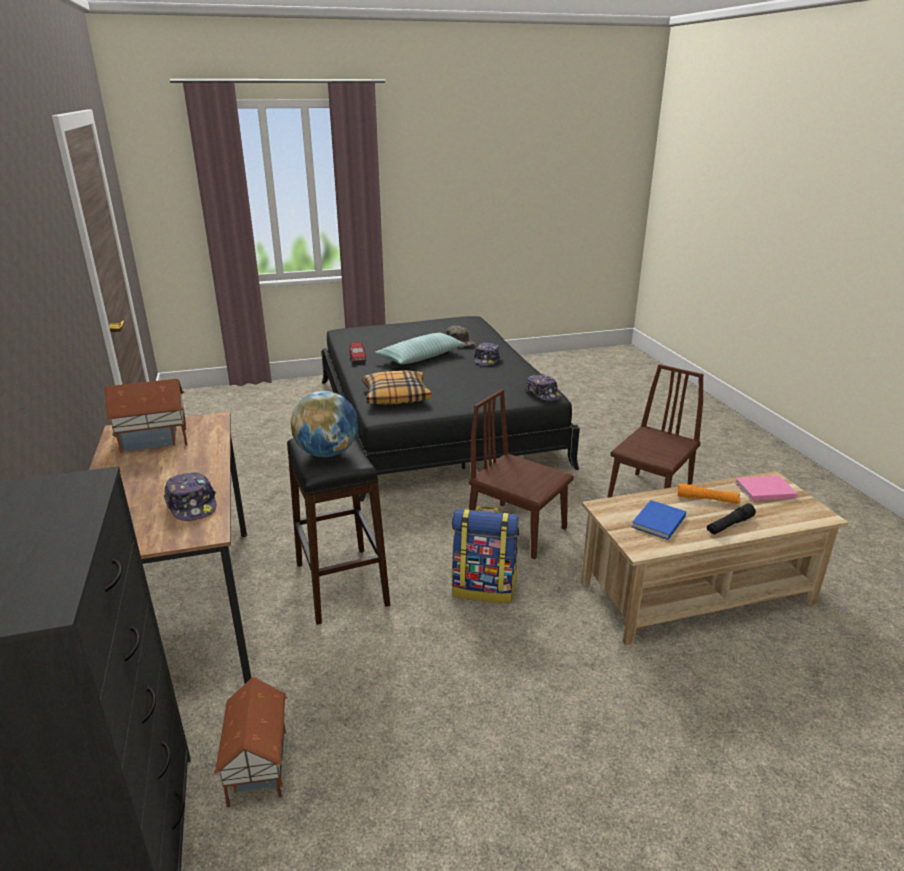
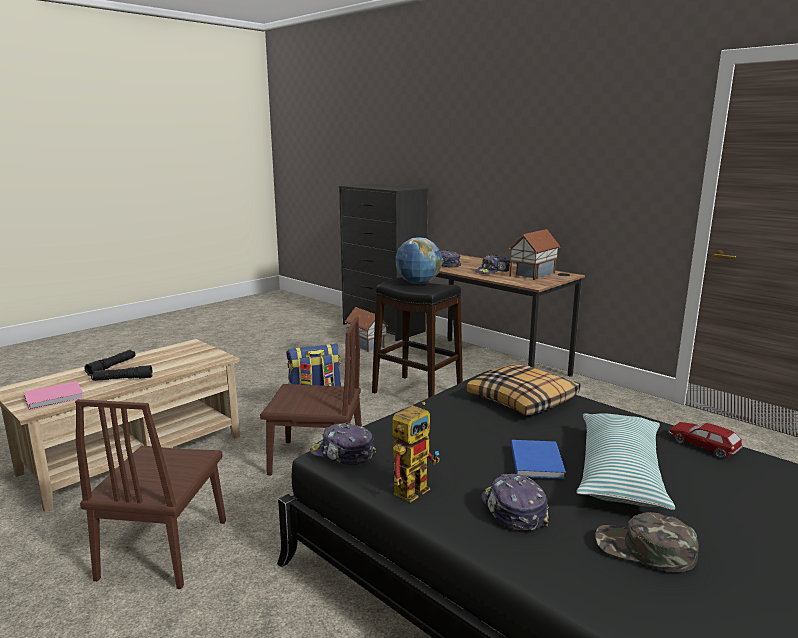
camera: 150 degrees right, 10 degrees down
blue book [632,500,686,540] -> blue book moved to [511,440,566,479]
orange flashlight [677,483,741,504] -> black flashlight [91,365,153,381]
none -> toy robot [392,402,440,503]
none -> cap [475,255,510,274]

